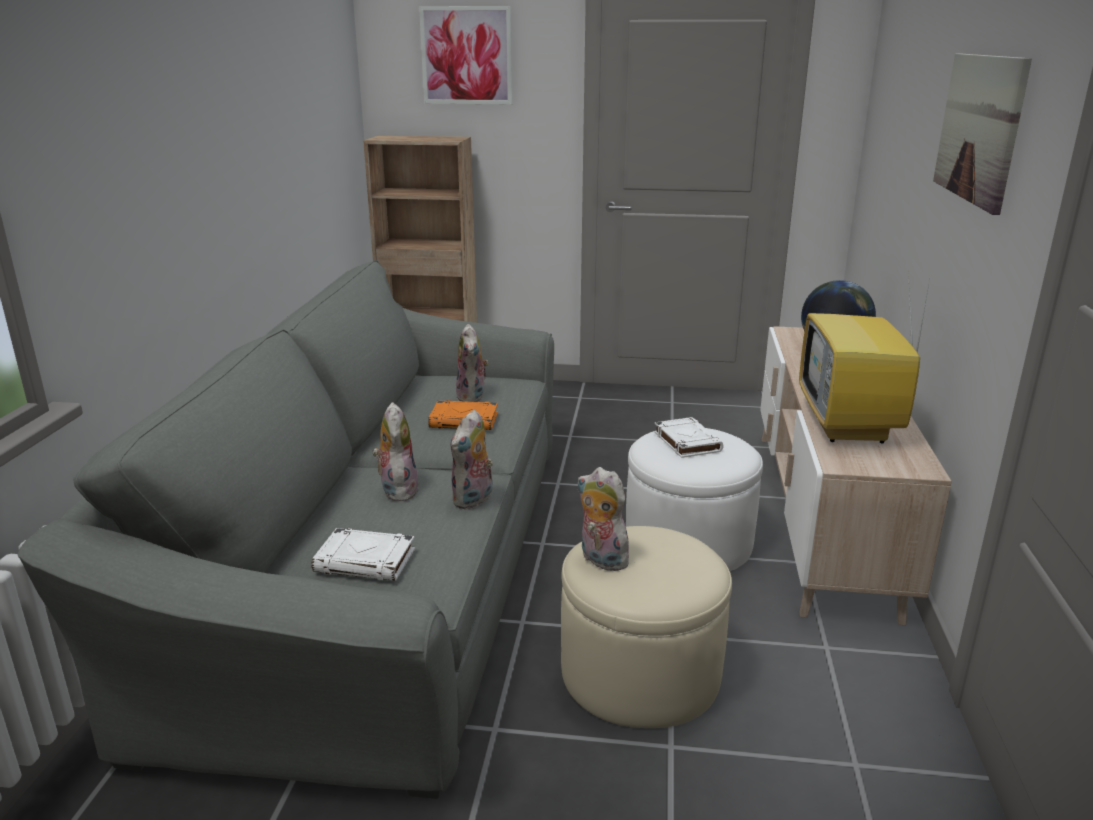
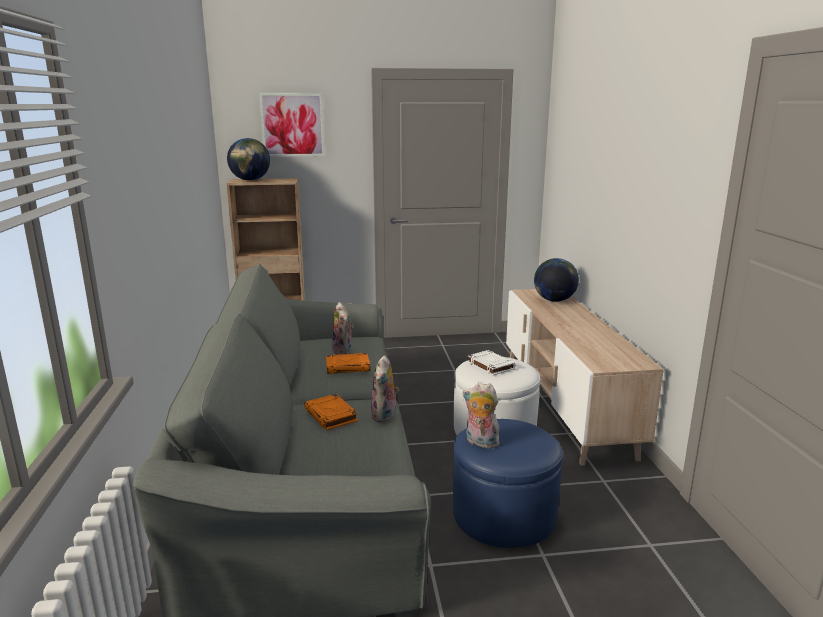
camera: 15 degrees left, 5 degrees down
white book [311,528,415,581] -> none
plush toy [373,402,419,502] -> orange book [304,394,358,430]
beige ottoman [561,526,732,728] -> blue ottoman [453,419,563,548]
television [799,272,931,444] -> none
picture [933,53,1032,215] -> none
none -> globe [227,138,270,181]

